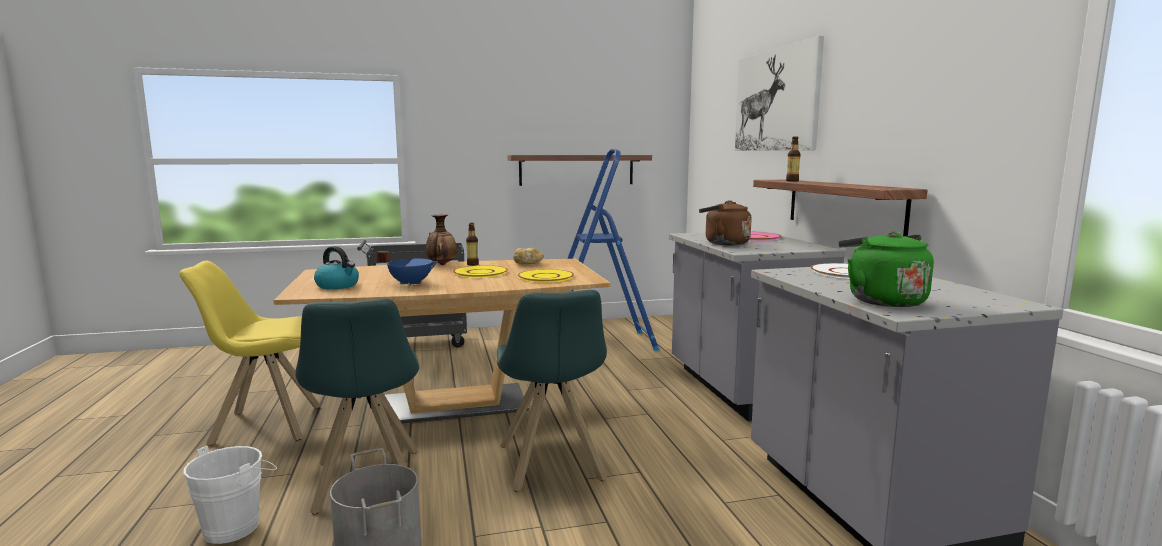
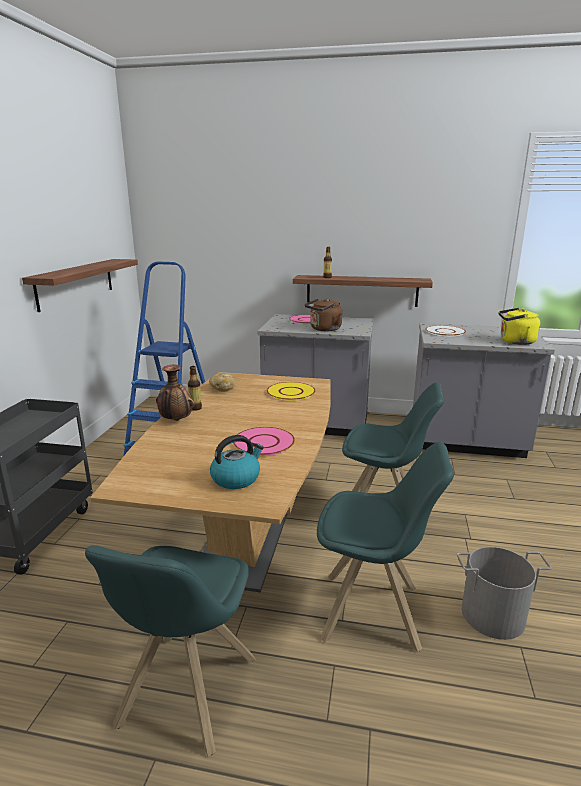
camera: 65 degrees left, 10 degrees up
yellow chair [179,261,321,446] -> turquoise chair [85,545,255,756]
white bucket [183,446,277,544] -> none
blue cooking pot [376,251,438,286] -> pink plate [233,427,295,456]
yellow plate [453,265,508,278] -> none
picture [735,36,824,151] -> none
green kettle [838,231,934,307] -> yellow kettle [498,308,540,345]

